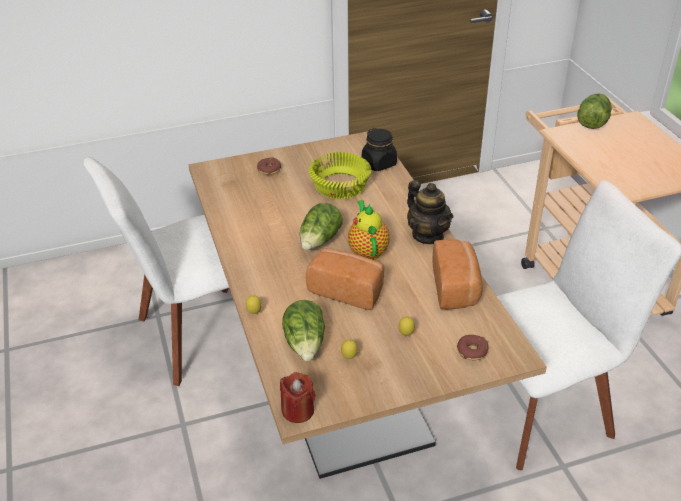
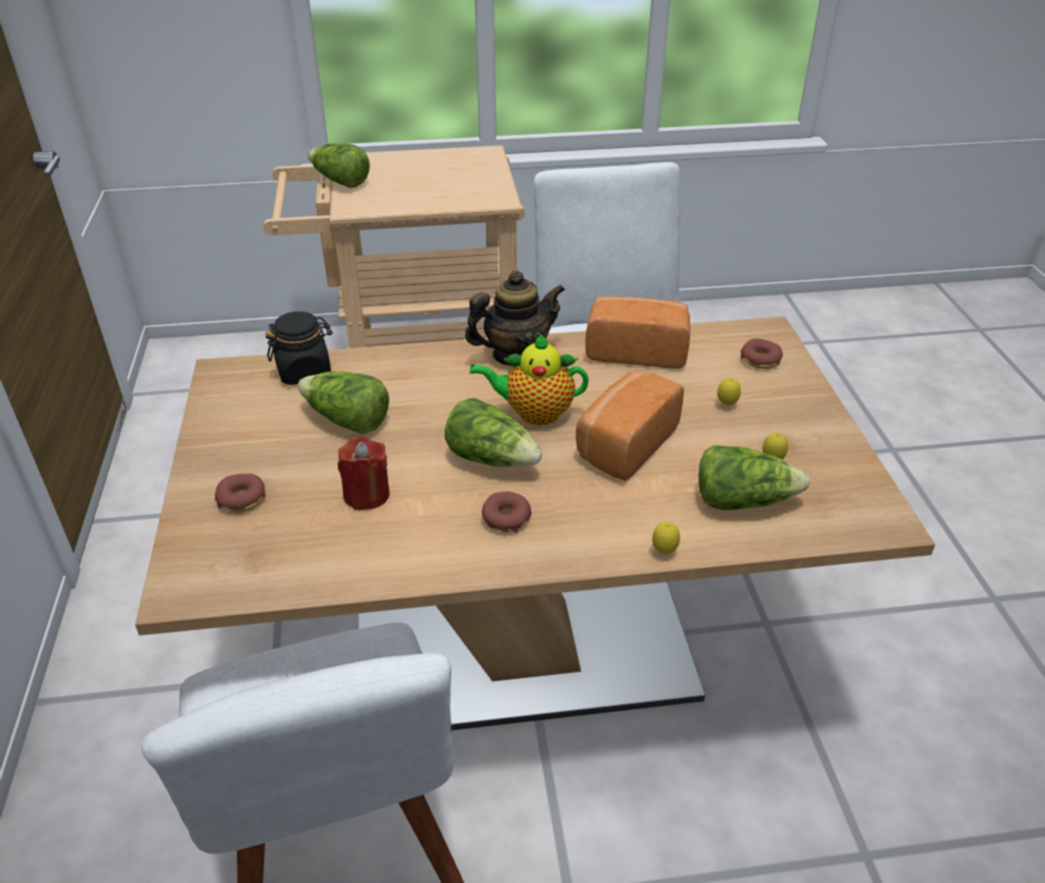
camera: 80 degrees left, 0 degrees up
red candle [280,372,315,423] -> red candle moved to [338,437,390,510]
yellow bowl [309,152,371,199] -> lettuce [298,371,389,434]
none -> donut [482,492,532,533]

